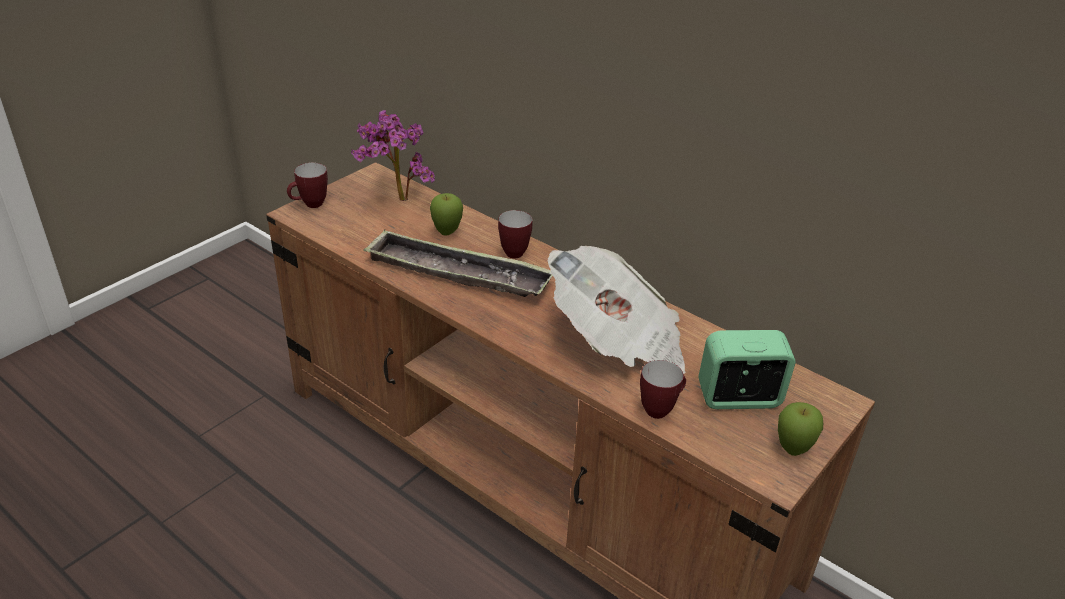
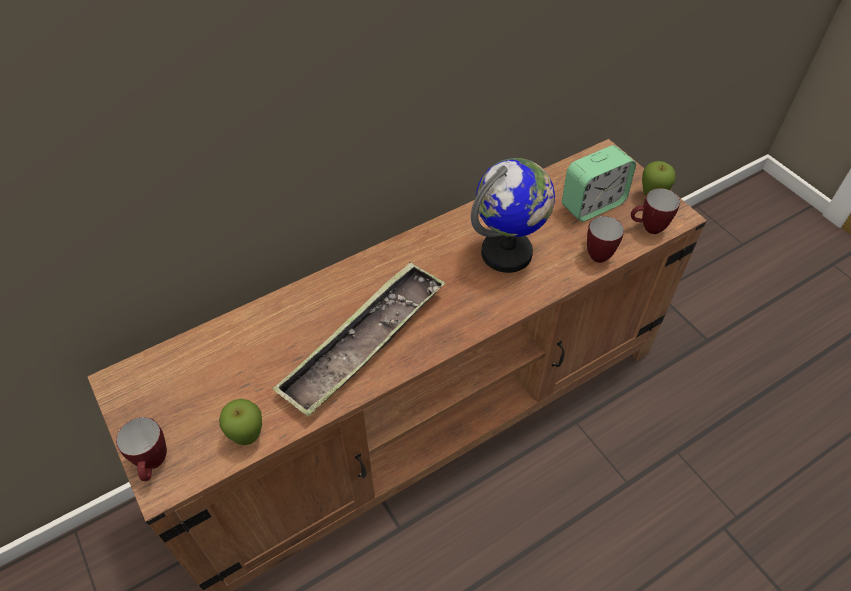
camera: 70 degrees left, 15 degrees up
potted plant [351,110,435,201] -> none
apple [430,193,463,236] -> apple moved to [219,399,262,445]
mug [498,210,532,259] -> mug moved to [631,188,680,234]
newspaper [548,246,686,374] -> globe [471,158,555,273]
alarm clock [699,330,796,409] -> alarm clock turned 135 degrees counterclockwise [562,145,636,222]

